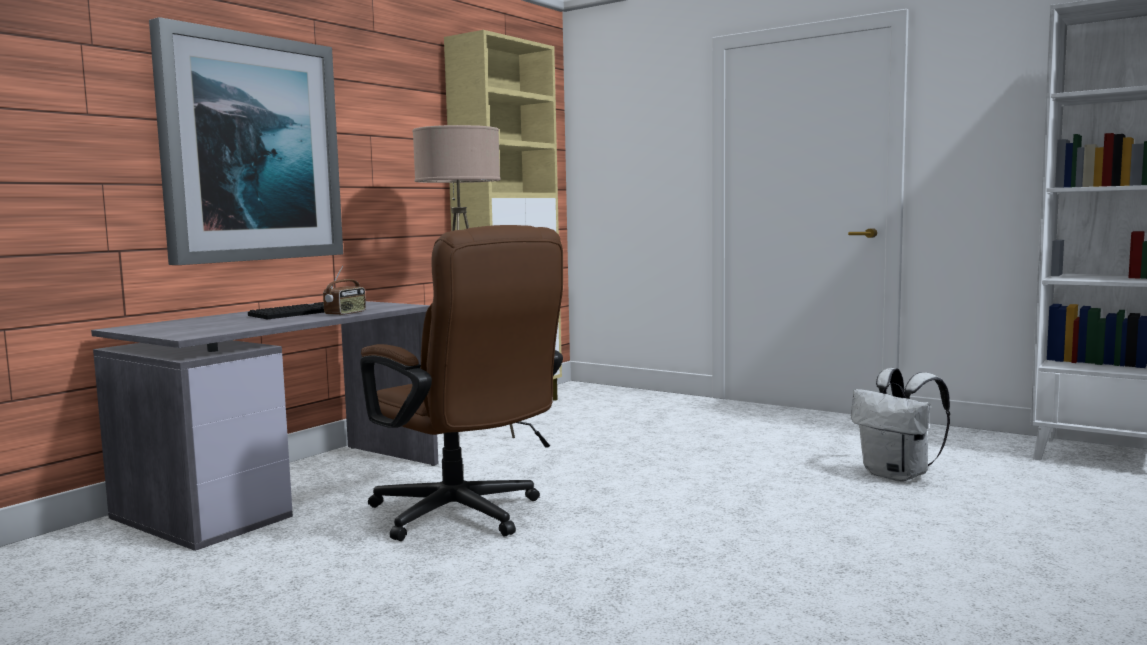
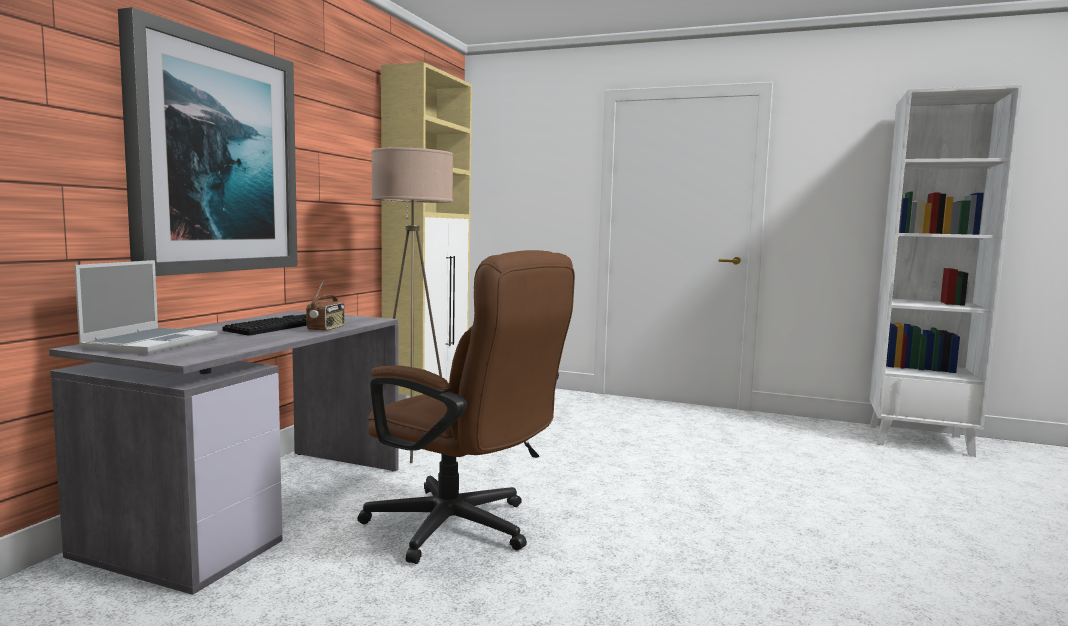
camera: 15 degrees left, 0 degrees up
white backpack [851,368,950,482] -> none
none -> laptop [74,260,218,354]

